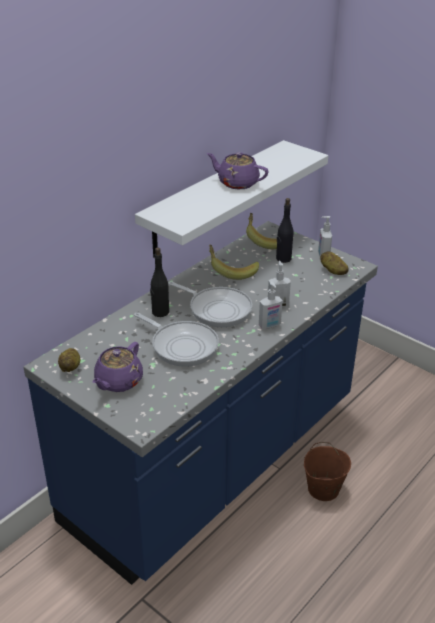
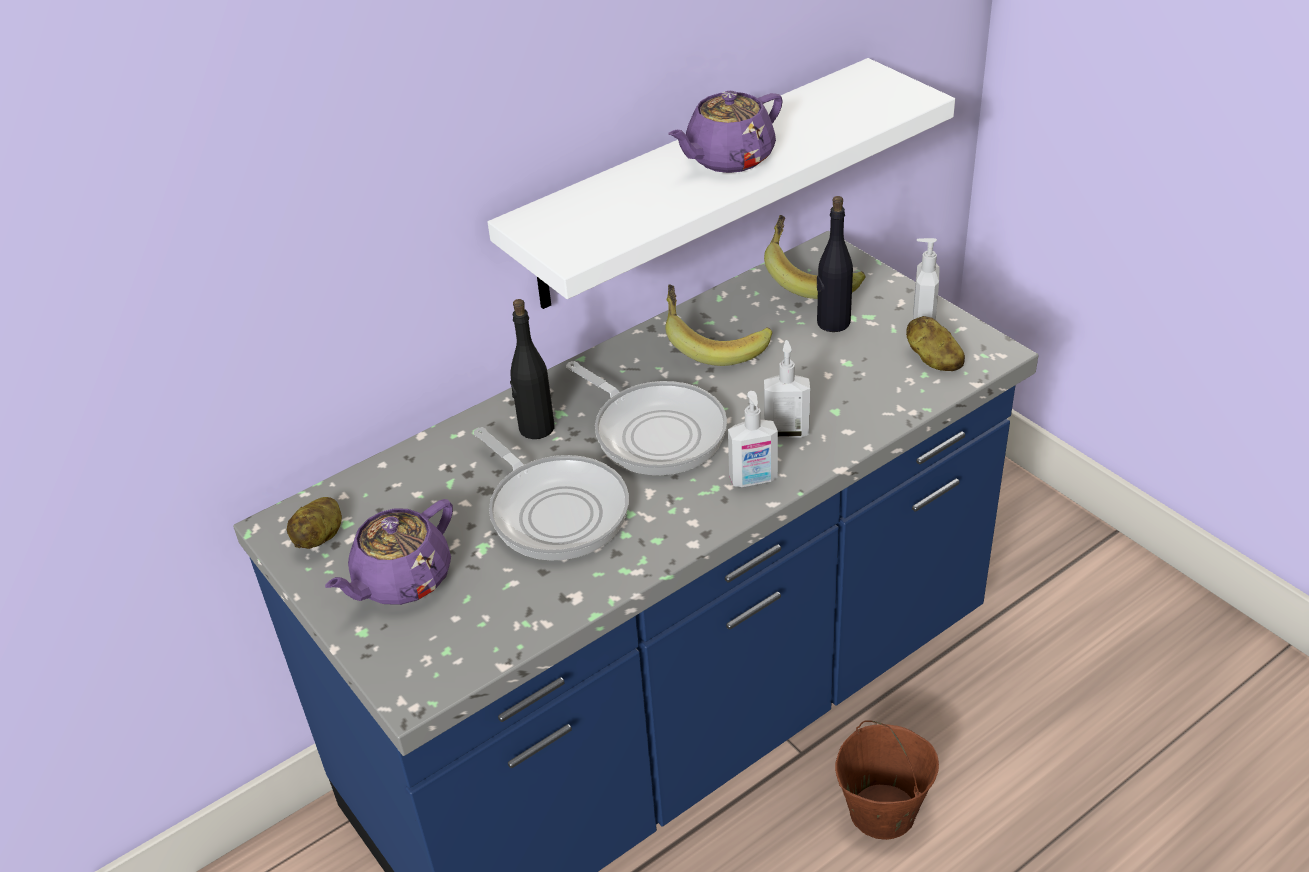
camera: 15 degrees right, 5 degrees up
purple teapot [207,152,269,190] -> purple teapot turned 75 degrees counterclockwise [668,91,783,173]

